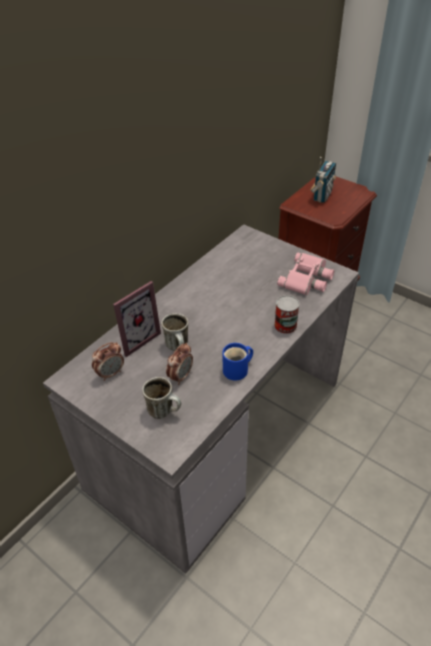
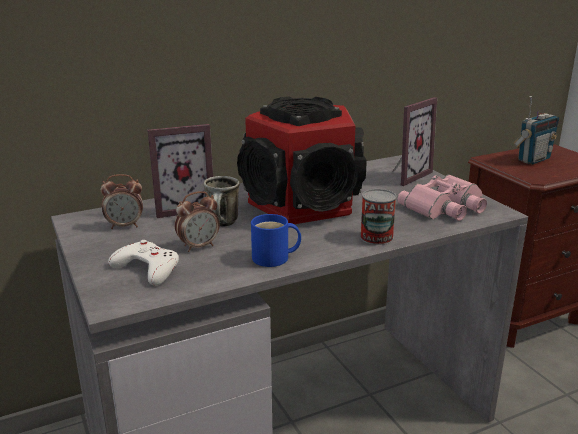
camera: 25 degrees right, 20 degrees down
mug [142,377,181,419] -> white game controller [108,240,179,285]
none -> speaker [237,96,367,224]
none -> picture frame [392,97,437,186]

